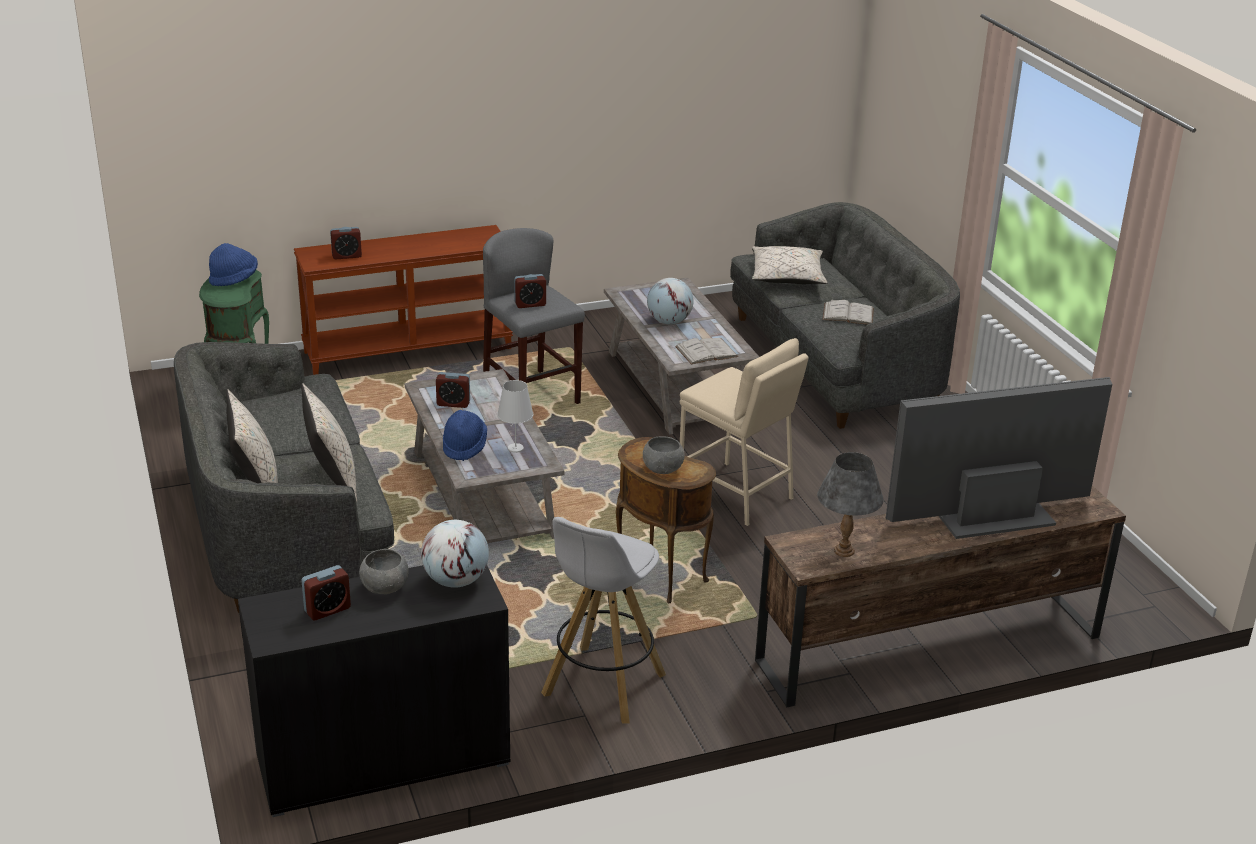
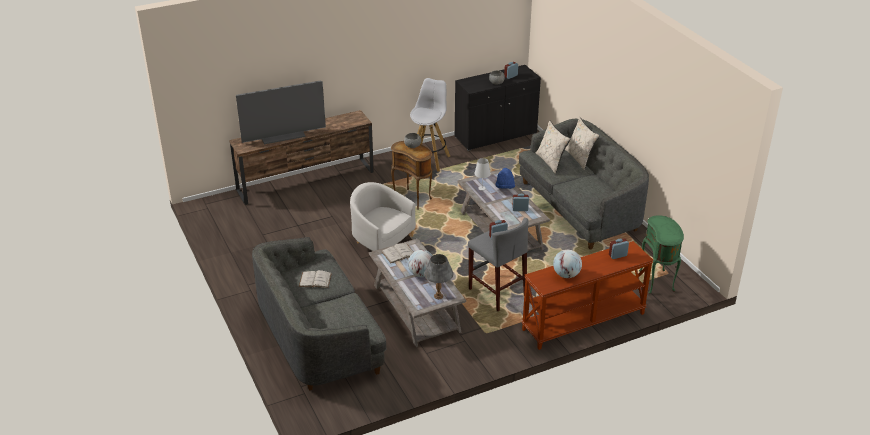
camera: 175 degrees right, 5 degrees up
blue hat [209,243,258,286] -> none
globe [421,520,489,588] -> globe moved to [553,250,582,278]
beige stool [680,338,808,526] -> white armchair [350,182,416,251]
beige pillow [752,246,827,284] -> none
grey table lamp [817,452,884,557] -> grey table lamp moved to [424,254,453,299]

